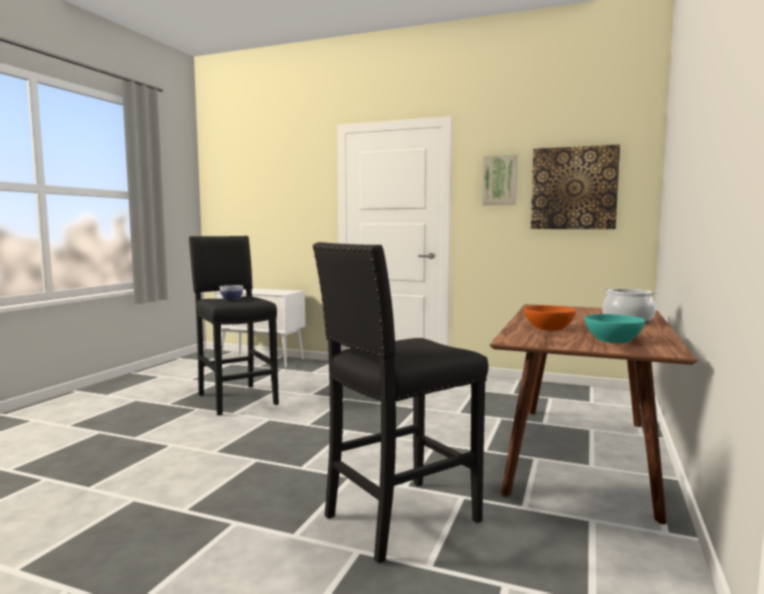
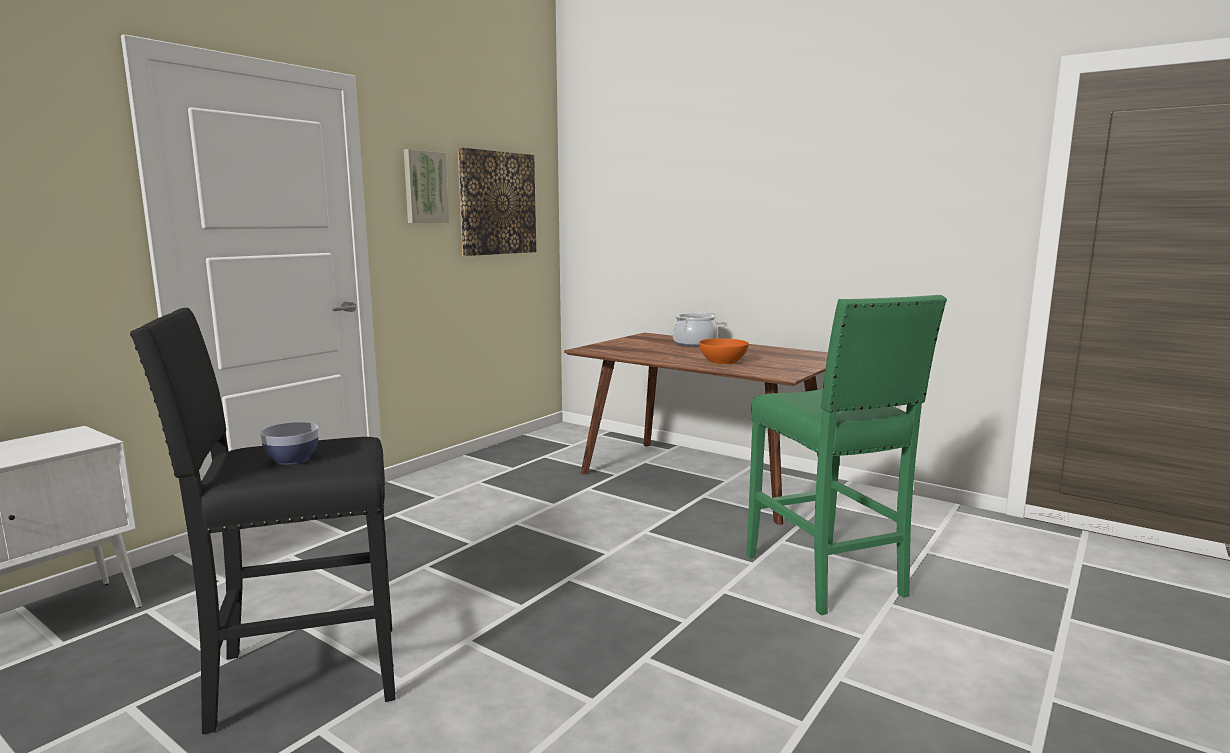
camera: 75 degrees left, 5 degrees up
black stool [313,242,488,563] -> green stool [746,295,947,615]
turquoise bowl [585,314,645,343] -> none

